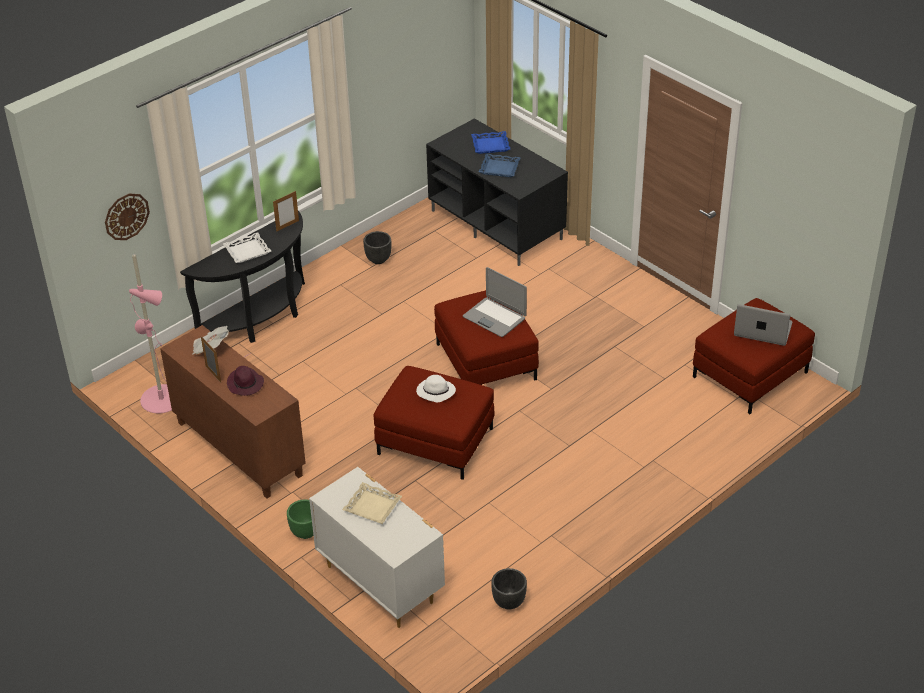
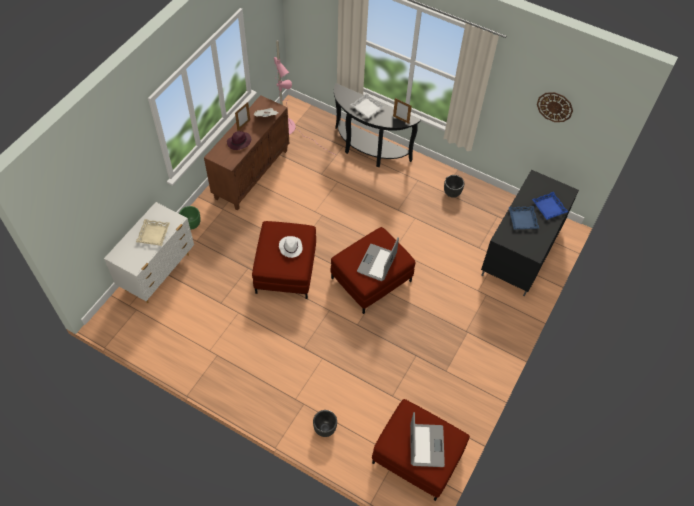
camera: 70 degrees right, 15 degrees up
wall clock [105,193,150,240] -> wall clock moved to [537,92,573,122]
black planter [491,568,527,610] -> black planter moved to [313,410,337,437]

